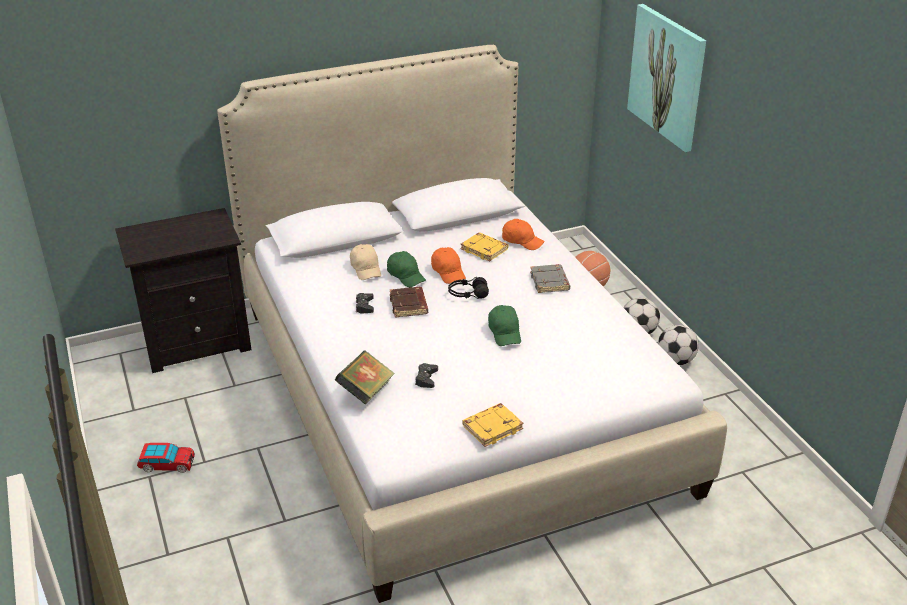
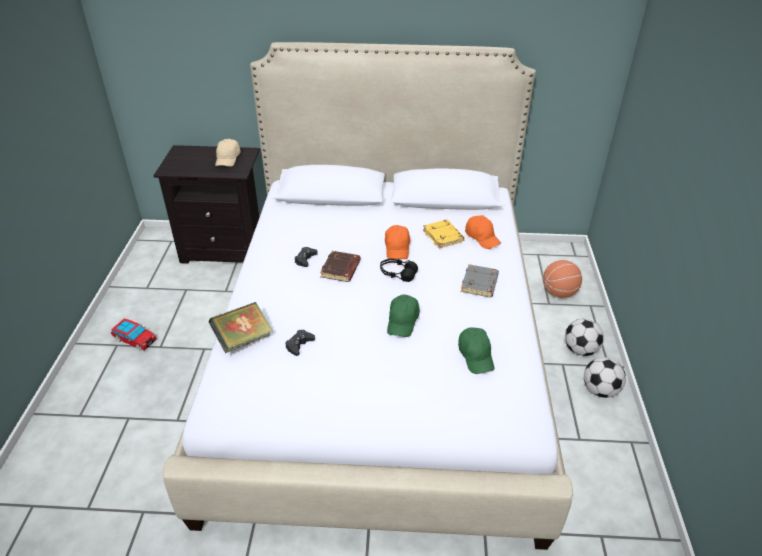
camera: 25 degrees right, 5 degrees up
beige cap [350,244,381,280] -> beige cap moved to [215,139,241,167]
green cap [387,251,426,287] -> green cap moved to [458,327,494,374]
yellow book [462,403,524,447] -> none
picture [627,4,706,152] -> none

